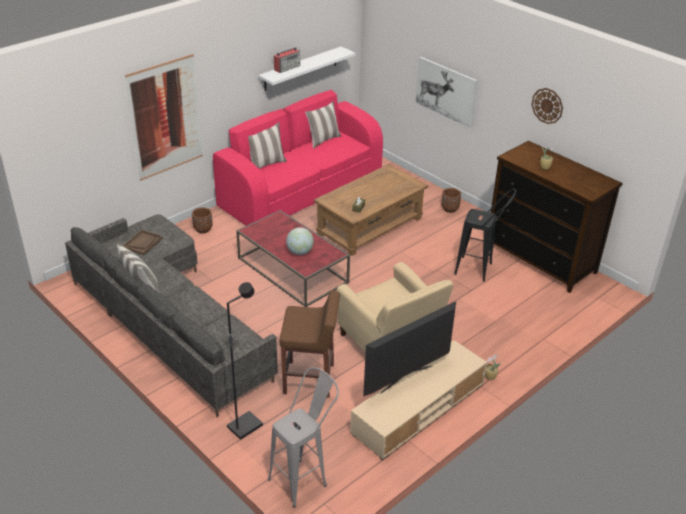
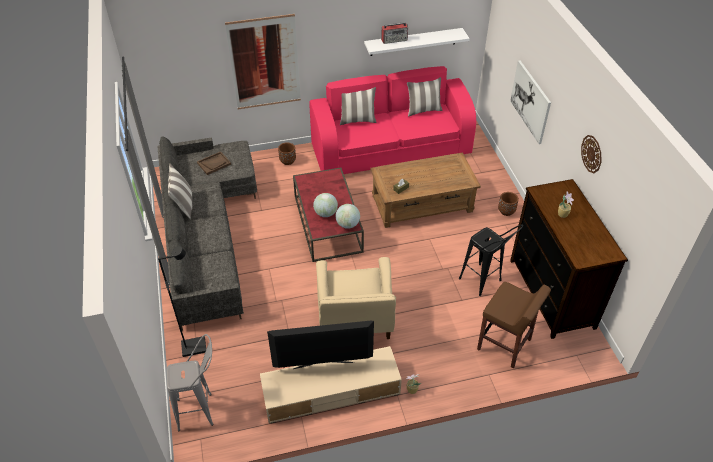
camera: 30 degrees right, 10 degrees up
brown stool [280,290,340,398] -> brown stool moved to [477,282,551,369]
none -> globe [335,204,360,229]

